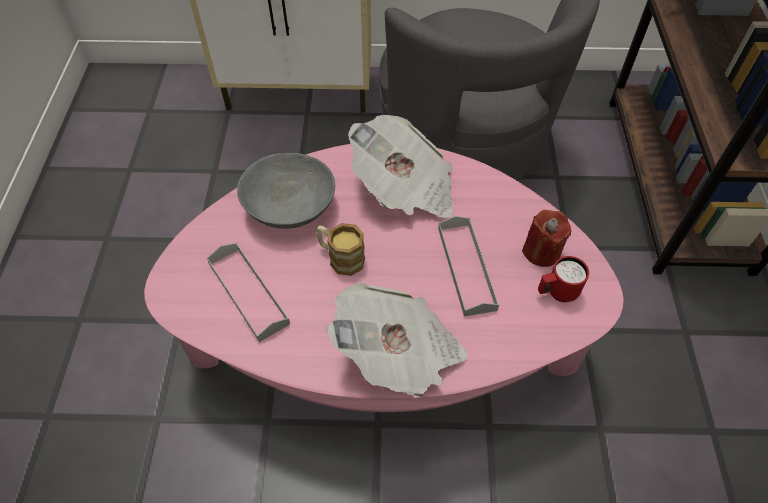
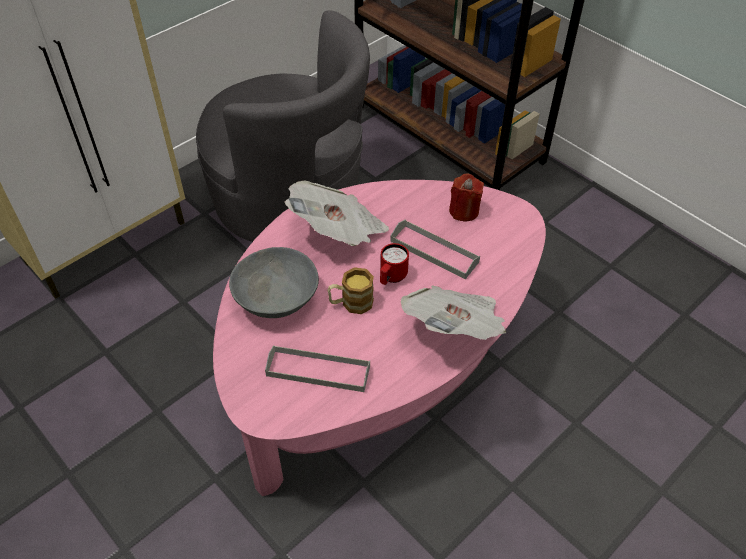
camera: 45 degrees left, 5 degrees down
red mug [538,256,589,302] -> red mug moved to [380,243,409,285]

